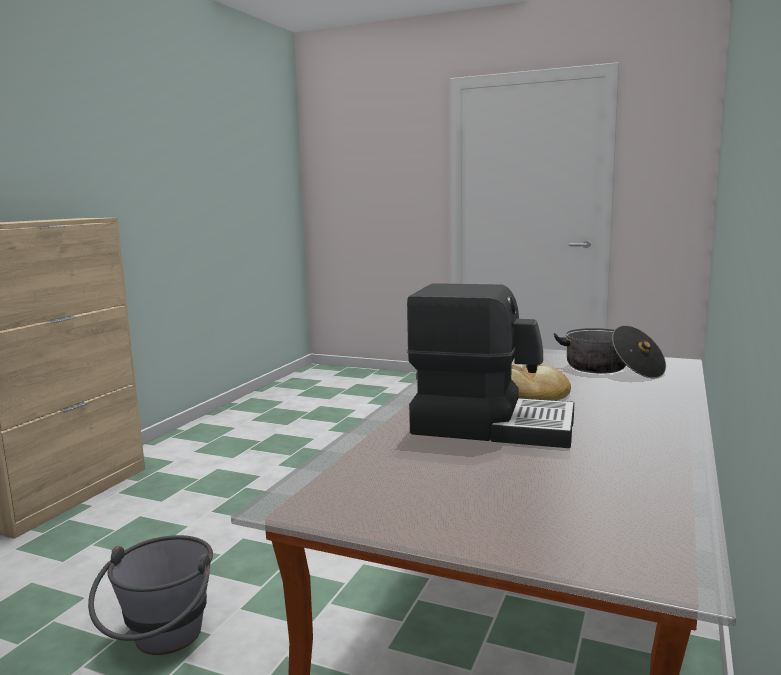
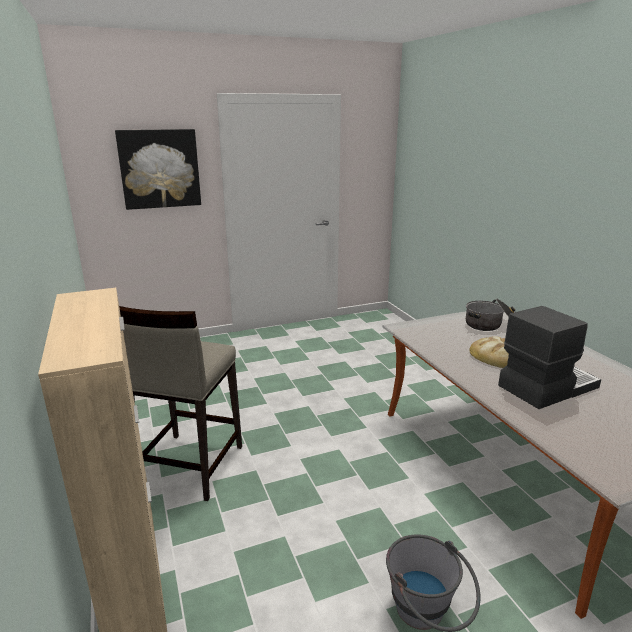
camera: 45 degrees left, 10 degrees up
none -> picture [115,129,201,210]
none -> beige stool [119,306,242,501]

